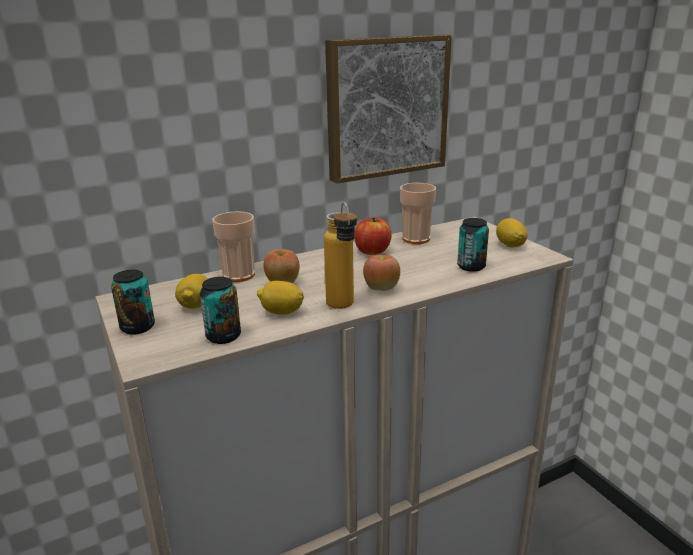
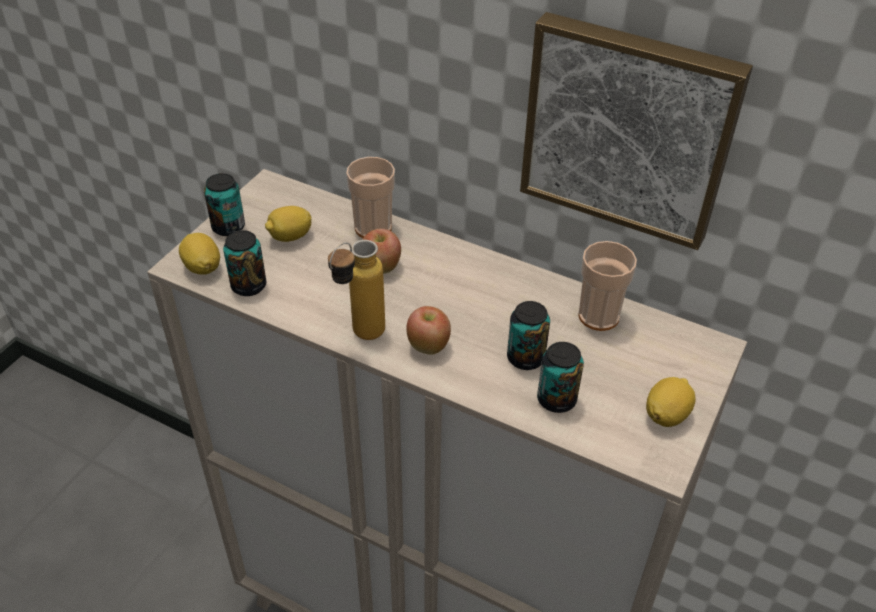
camera: 55 degrees right, 20 degrees up
lemon [257,281,304,315] -> lemon moved to [179,233,220,275]
apple [355,217,392,255] -> none
none -> can [507,301,550,370]

